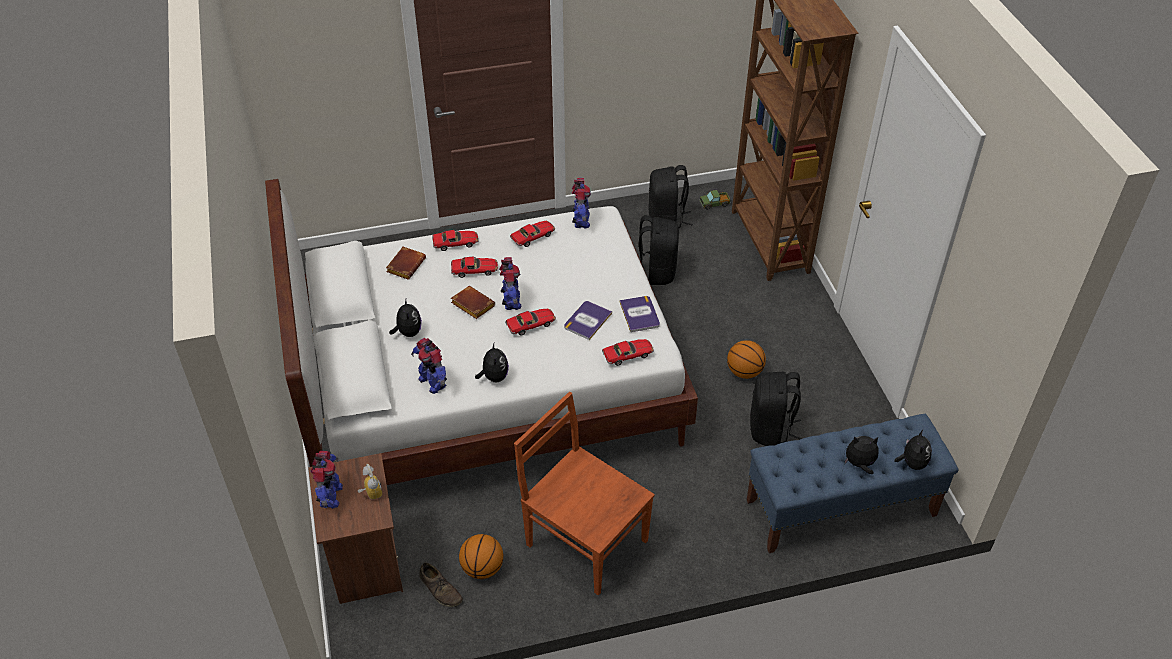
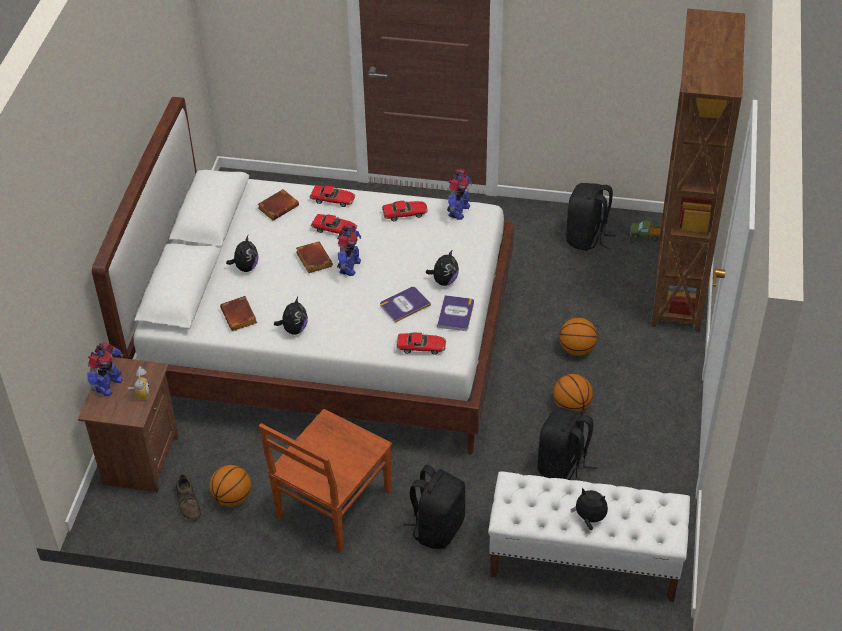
camera: 25 degrees right, 0 degrees up
toy robot [411,338,447,394] -> brown book [220,296,257,331]
toy car [505,309,556,335] -> none
brown chair [514,392,655,595] -> brown chair turned 120 degrees counterclockwise [259,409,392,552]
black backpack [639,215,679,285] -> black backpack moved to [403,465,465,549]
blue bench [746,414,959,553] -> white bench [488,471,690,602]
plush toy [894,430,932,470] -> plush toy moved to [426,249,459,286]
none -> basketball [559,318,598,356]

